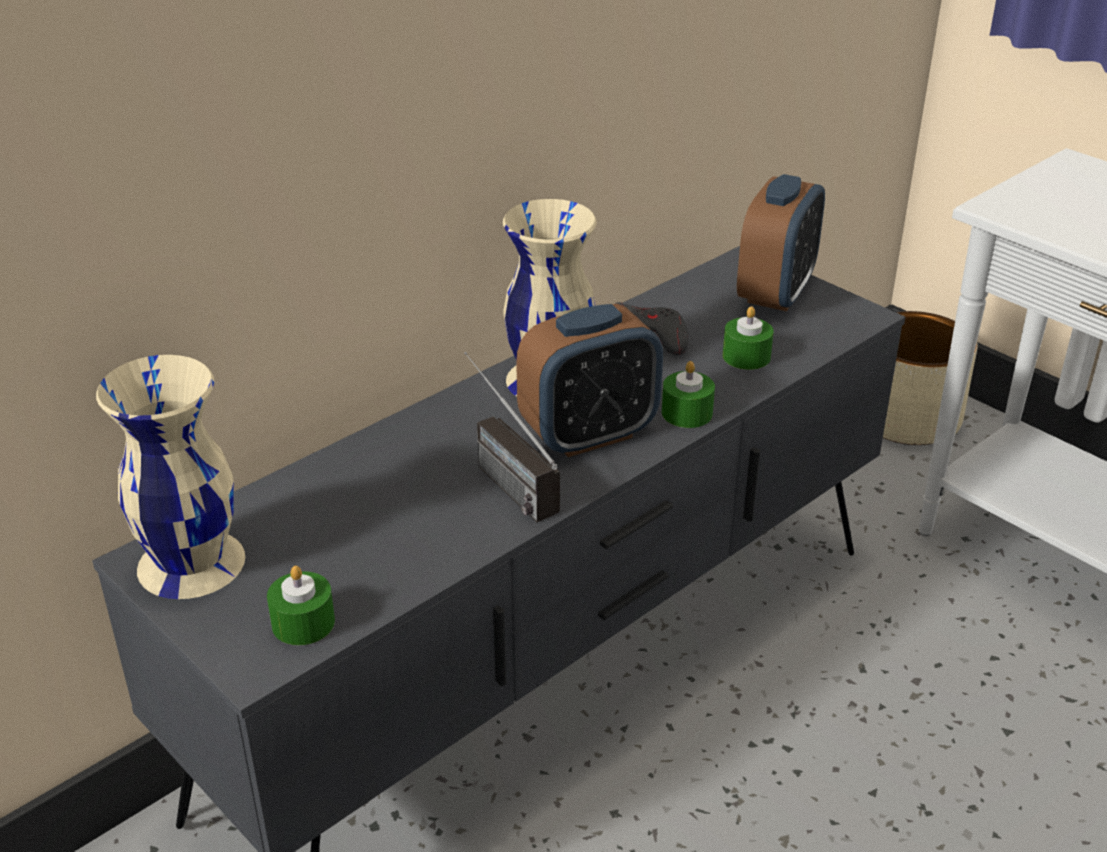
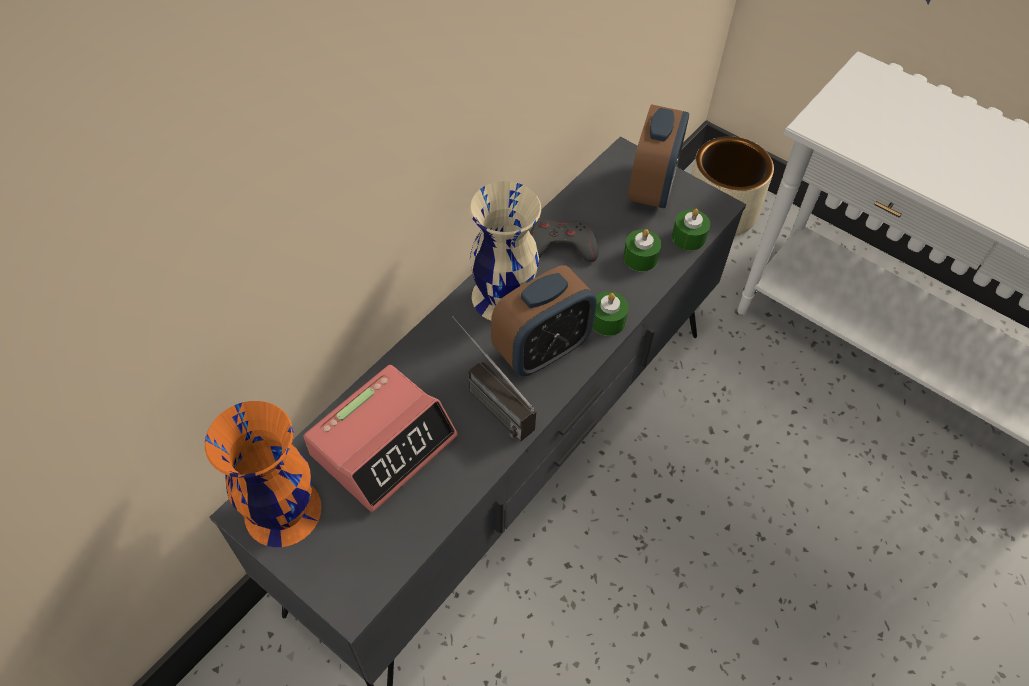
camera: 10 degrees left, 20 degrees up
beige vase [96,355,245,599] -> orange vase [205,401,321,547]
green candle [267,566,335,645] -> green candle moved to [672,209,710,251]
none -> alarm clock [304,365,458,513]

